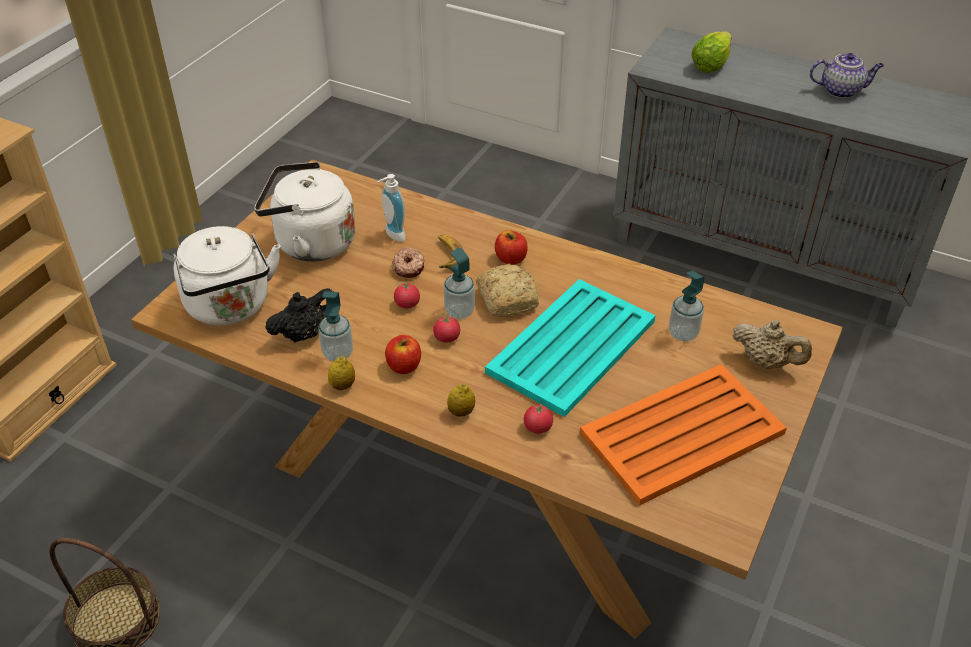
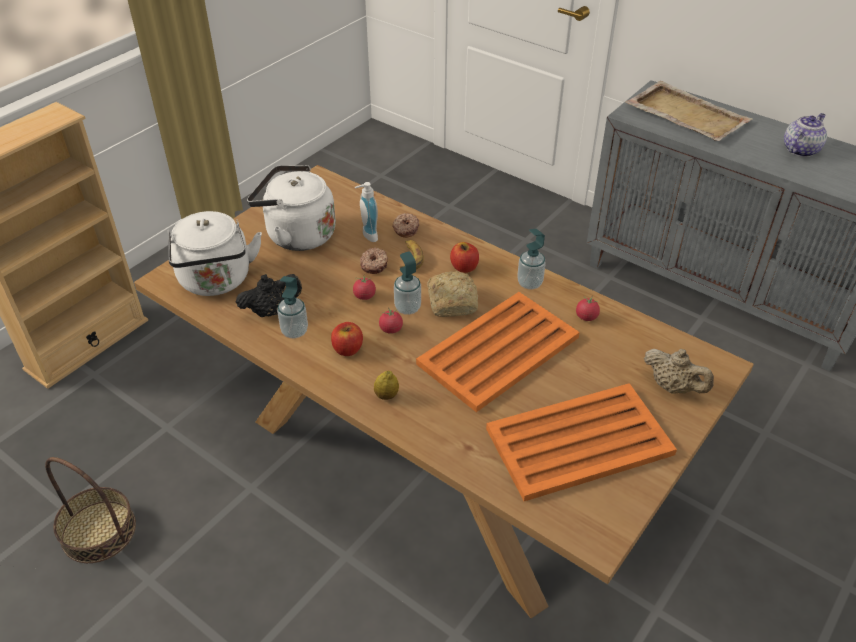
camera: 10 degrees right, 0 degrees up
lemon [328,356,355,390] -> none
turquoise tray [485,279,656,417] -> orange tray [416,292,580,412]
tomato [524,401,553,434] -> tomato moved to [576,296,600,321]
soap dispenser [669,271,704,342] -> soap dispenser moved to [517,229,546,289]
lettuce [692,32,732,73] -> beige tray [625,81,753,141]
teapot [810,53,884,98] -> teapot turned 60 degrees counterclockwise [784,113,827,157]
none -> donut [393,213,419,238]

